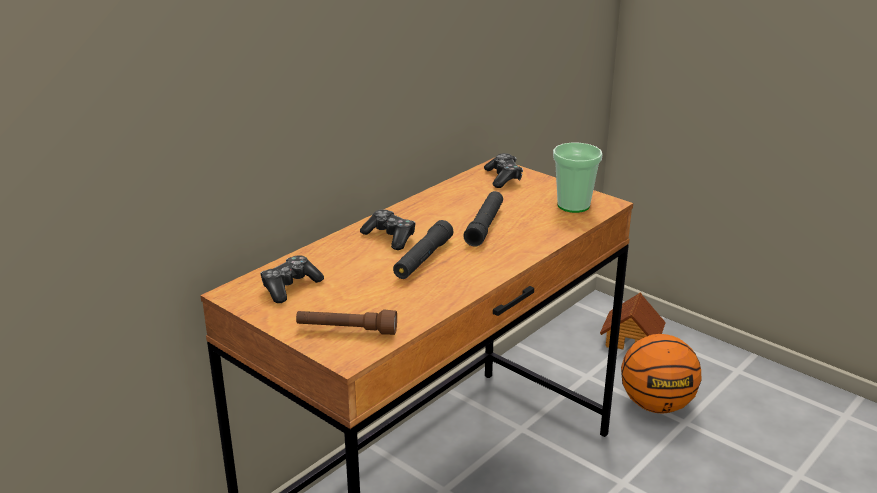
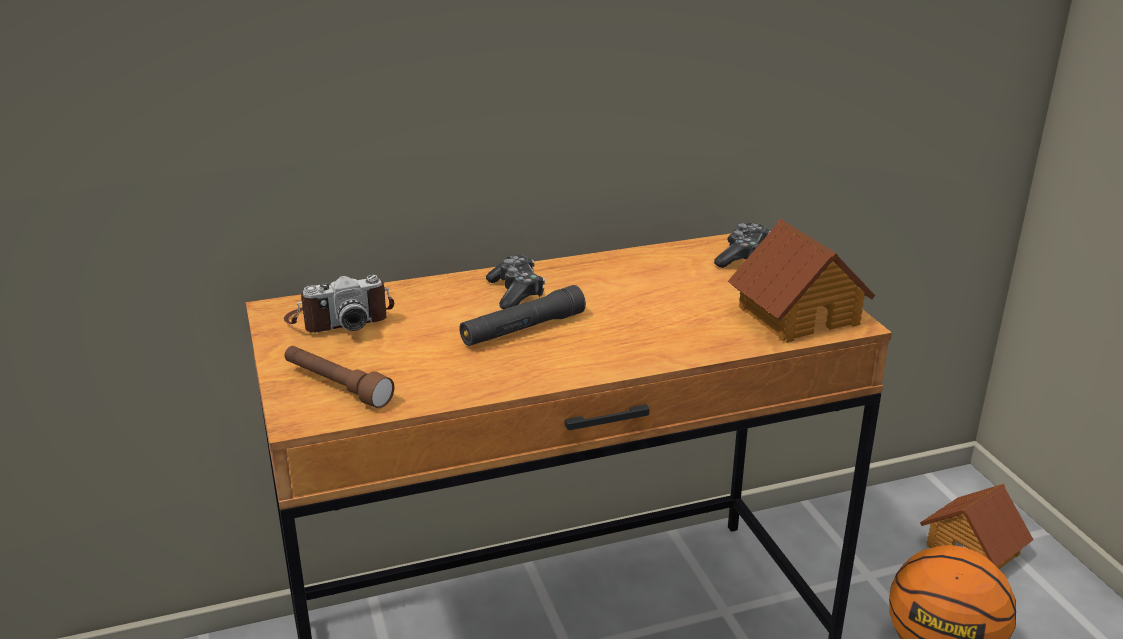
camera: 30 degrees right, 0 degrees up
game controller [260,255,324,303] -> camera [284,275,394,333]
black flashlight [463,191,503,247] -> none
cup [553,143,603,213] -> toy house [728,219,875,343]

